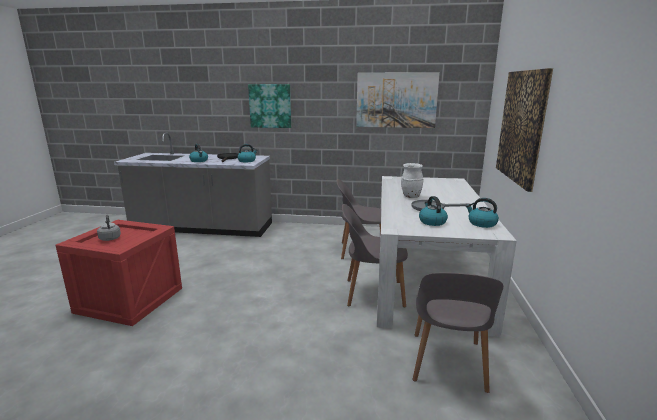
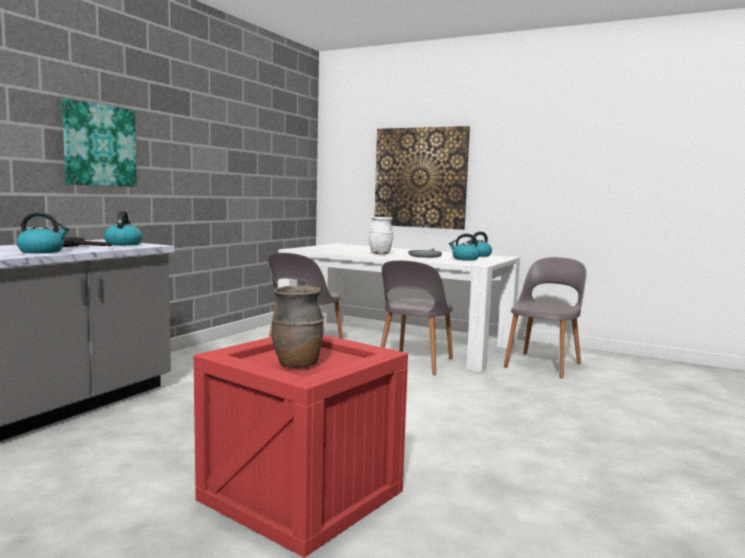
camera: 70 degrees left, 10 degrees down
grey kettle [97,214,121,241] -> brown vase [272,286,324,368]
picture [356,72,440,128] -> none
grey chair [413,273,503,393] -> grey chair turned 90 degrees counterclockwise [504,257,586,378]

